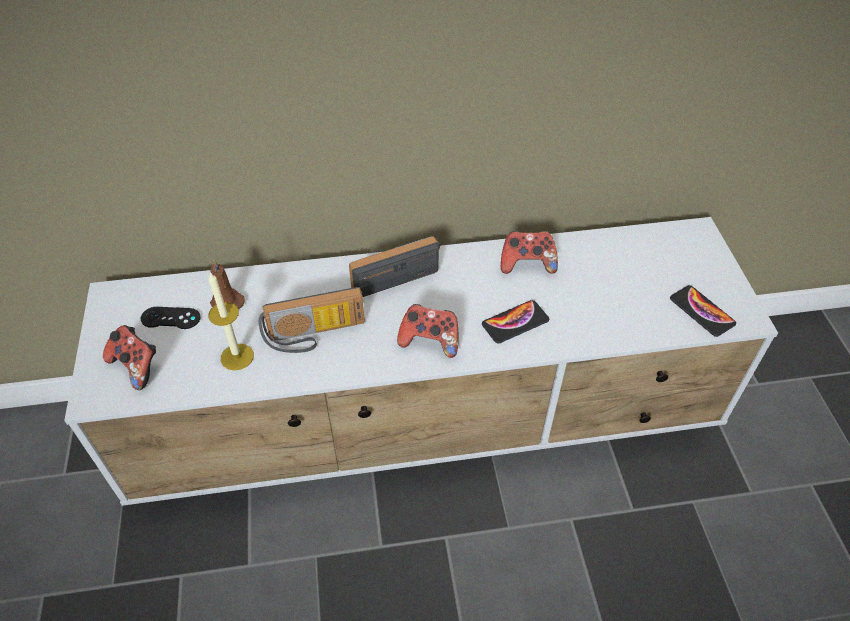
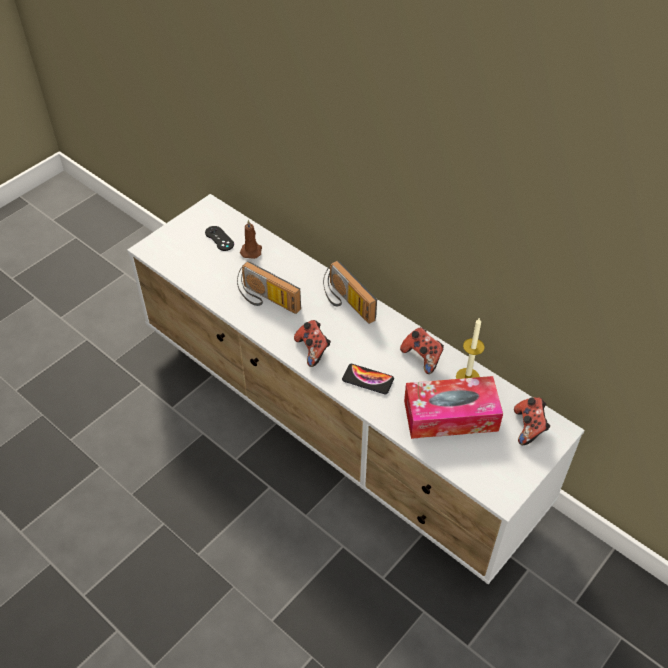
camera: 50 degrees right, 0 degrees up
game controller [103,325,156,390] -> game controller moved to [514,397,550,445]
candle [208,272,254,370] -> candle moved to [456,317,485,379]
radio [349,236,441,297] -> radio turned 150 degrees counterclockwise [323,261,377,324]
phone [670,285,736,337] -> none
none -> tissue box [404,376,503,439]

